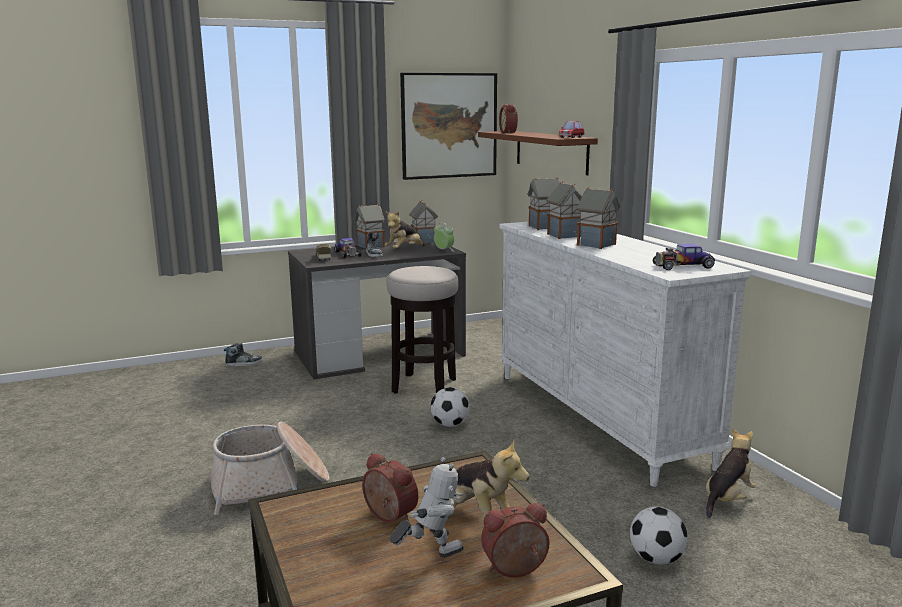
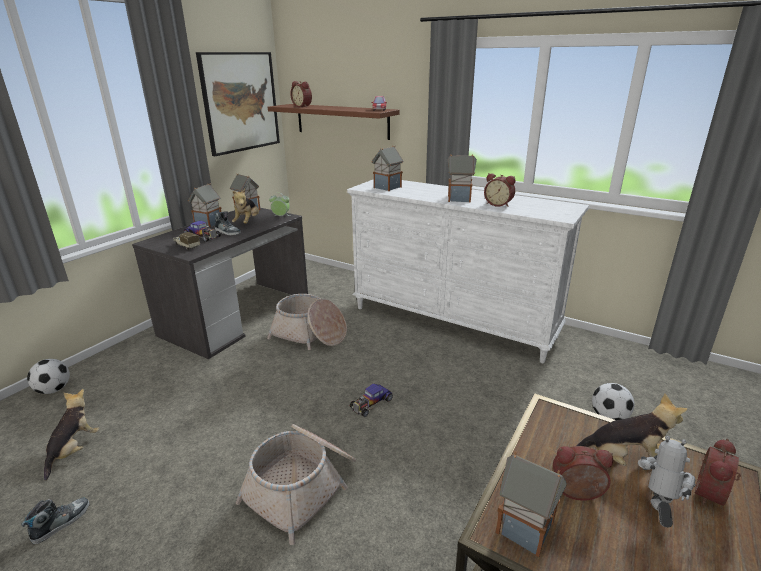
camera: 35 degrees left, 10 degrees up
shoe [224,343,262,367] -> shoe moved to [21,498,90,544]
stool [387,266,459,394] -> basket [267,294,347,350]
football [431,387,470,427] -> football moved to [27,359,70,394]
toy house [546,181,582,239] -> toy house moved to [496,451,567,557]
toy car [653,243,715,270] -> toy car moved to [350,384,393,417]
plush toy [706,429,756,518] -> plush toy moved to [44,389,100,481]
none -> alarm clock [484,173,515,207]

